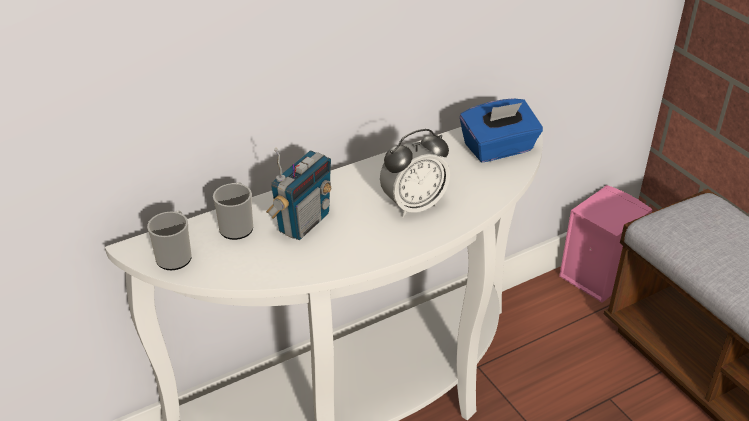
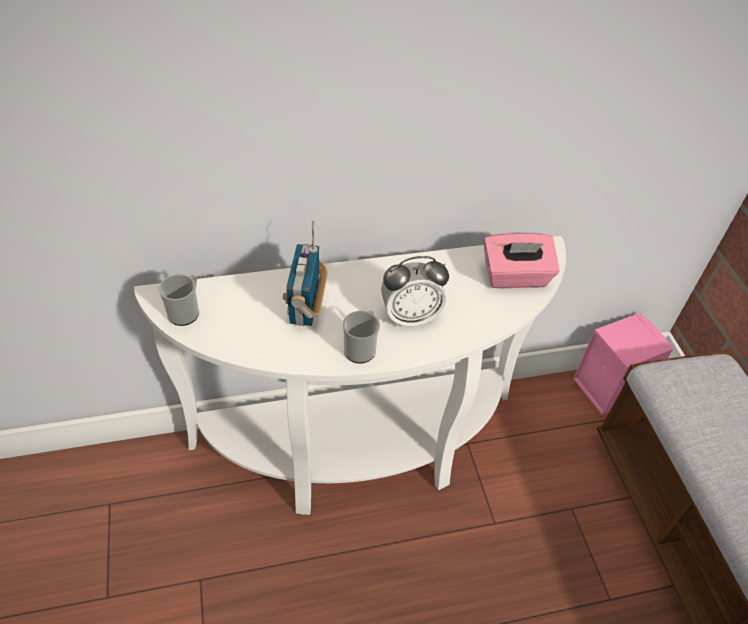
camera: 15 degrees right, 10 degrees up
mug [213,182,253,240] -> mug moved to [343,310,380,364]
radio [266,148,332,240] -> radio turned 135 degrees clockwise [283,221,328,326]
blue tissue box [460,98,543,162] -> pink tissue box [484,232,560,288]

